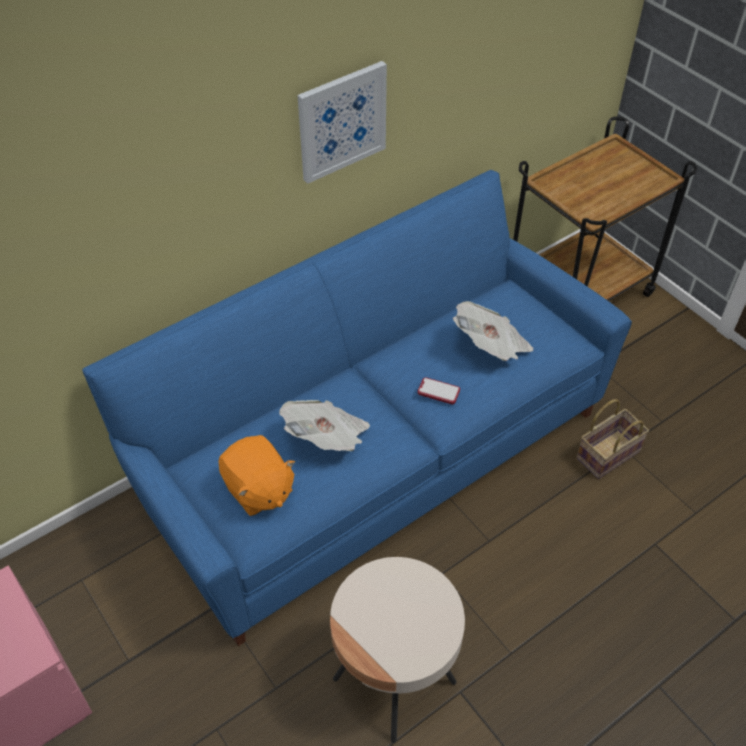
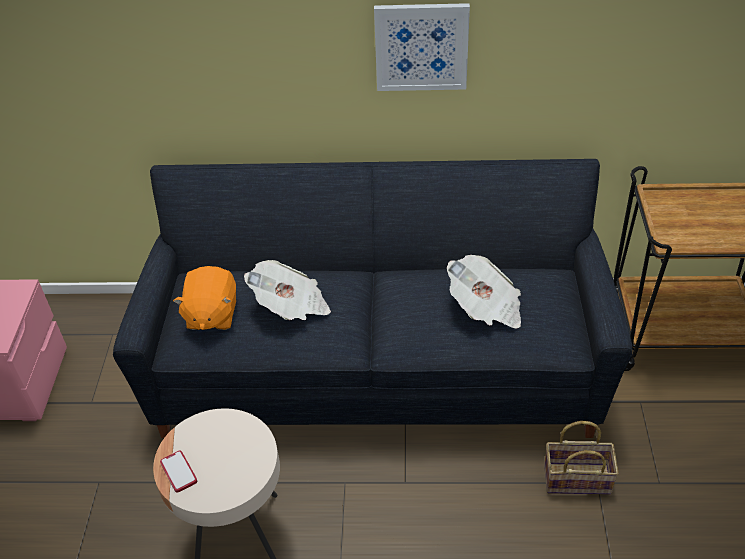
camera: 40 degrees right, 5 degrees down
blue sofa [82,170,632,646] -> black sofa [113,159,632,438]
phone [418,377,460,404] -> phone moved to [160,451,197,493]

